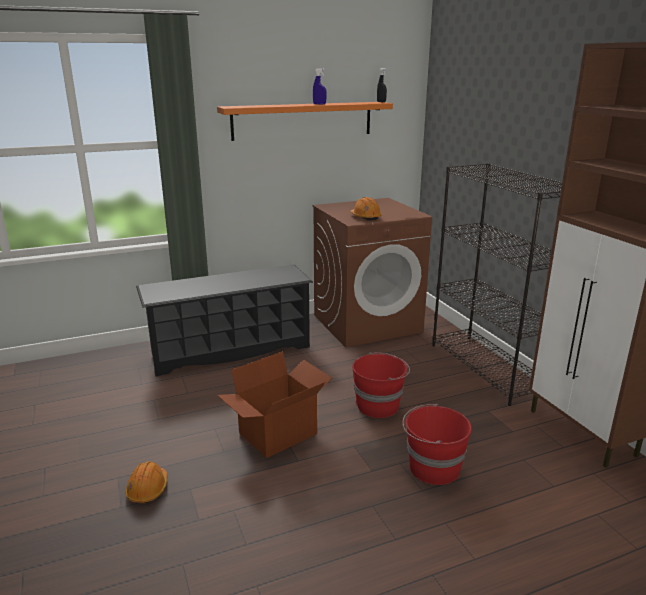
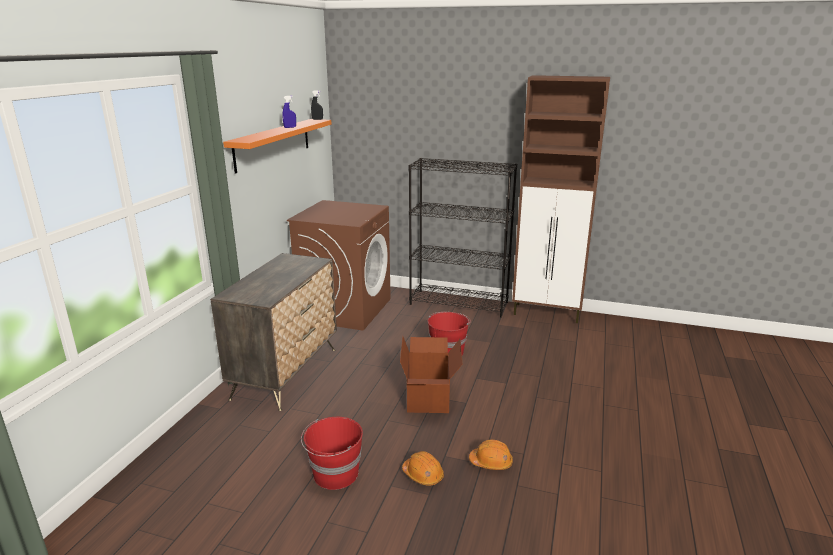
camera: 50 degrees left, 0 degrees up
black shoe rack [136,264,313,376] -> dresser [210,253,337,411]
orange hard hat [350,197,382,221] -> orange hard hat moved to [469,440,513,470]
red bucket [403,404,472,485] -> red bucket moved to [301,417,363,490]

